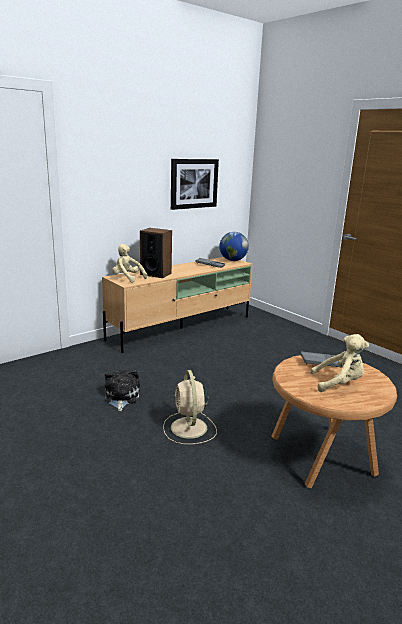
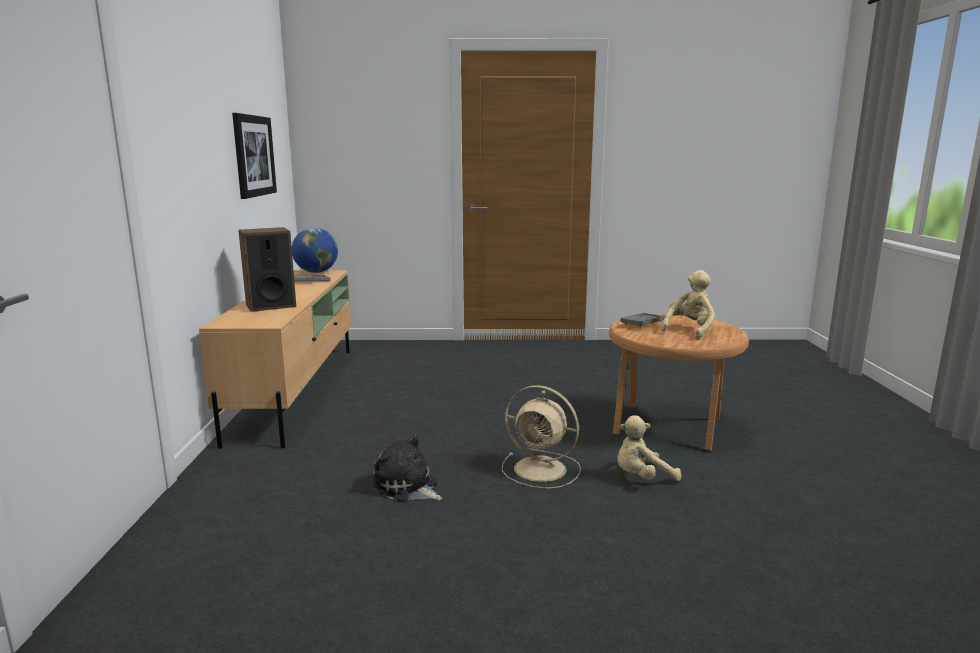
camera: 50 degrees left, 5 degrees down
beige plush toy [112,244,147,282] -> beige plush toy moved to [617,415,681,481]

